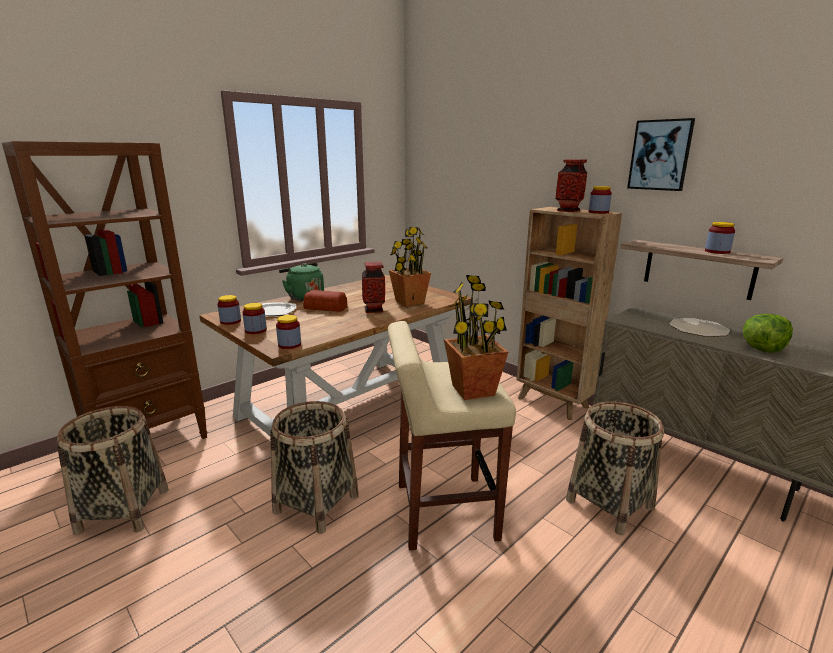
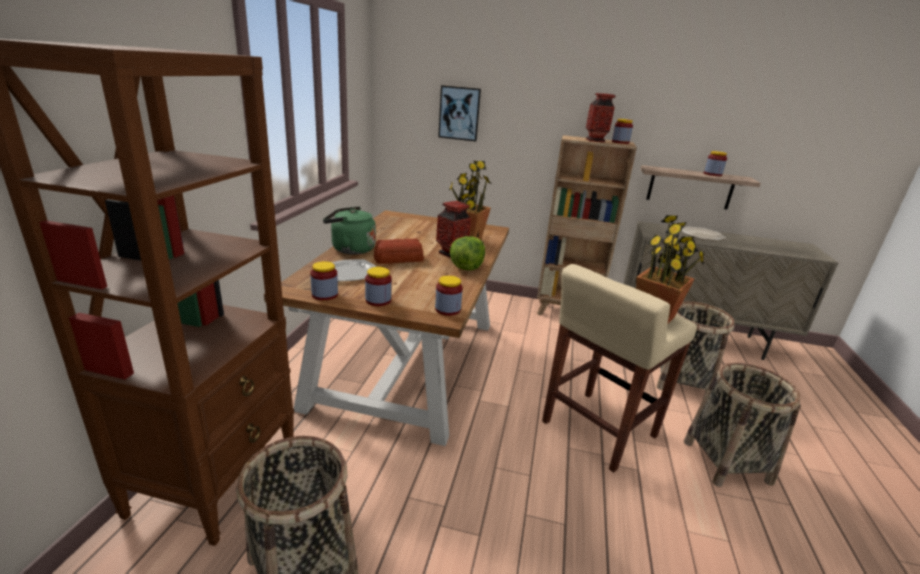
camera: 35 degrees left, 5 degrees up
basket [270,401,359,534] -> basket moved to [684,363,801,487]
picture [627,118,695,191] -> picture moved to [438,85,481,141]
lettuce [743,314,793,353] -> lettuce moved to [450,236,485,270]

